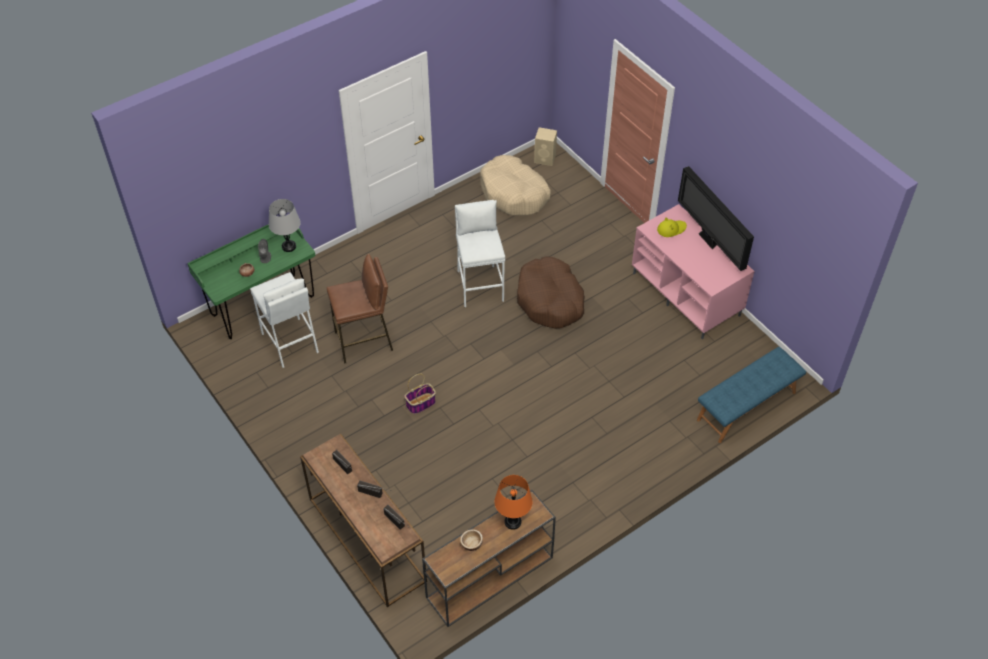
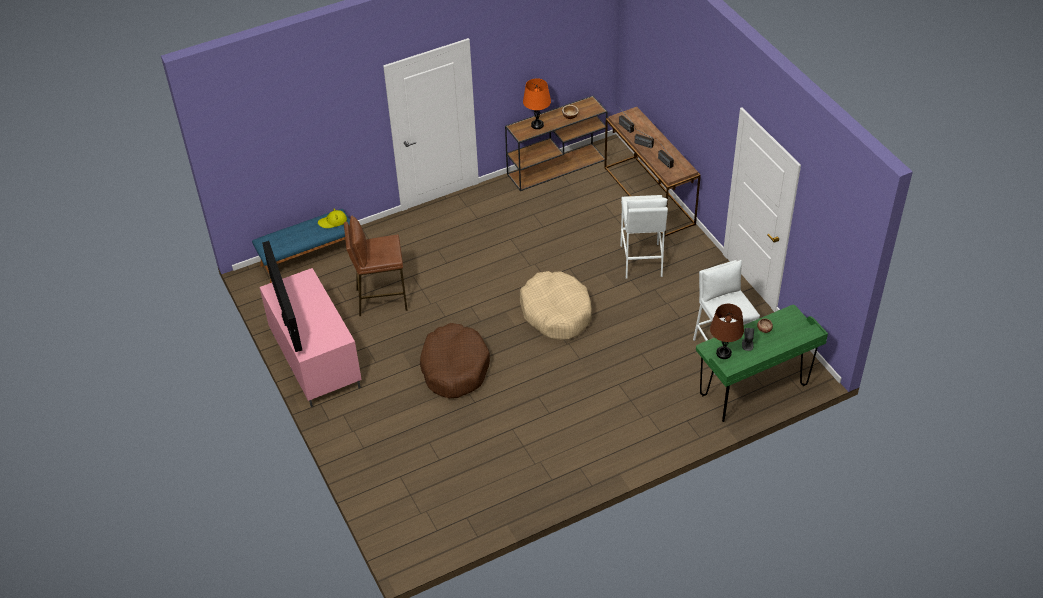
camera: 170 degrees left, 5 degrees down
grey table lamp [269,199,301,252] -> brown table lamp [710,304,744,359]
brown stool [327,254,393,364] -> brown stool moved to [344,216,408,316]
basket [405,374,436,414] -> none
white stool [455,200,505,307] -> white stool moved to [620,195,668,279]
beige dog bed [480,155,551,216] -> beige dog bed moved to [520,271,592,340]
beige speaker [534,127,557,166] -> none
yellow hat [657,218,687,237] -> yellow hat moved to [318,208,347,228]

